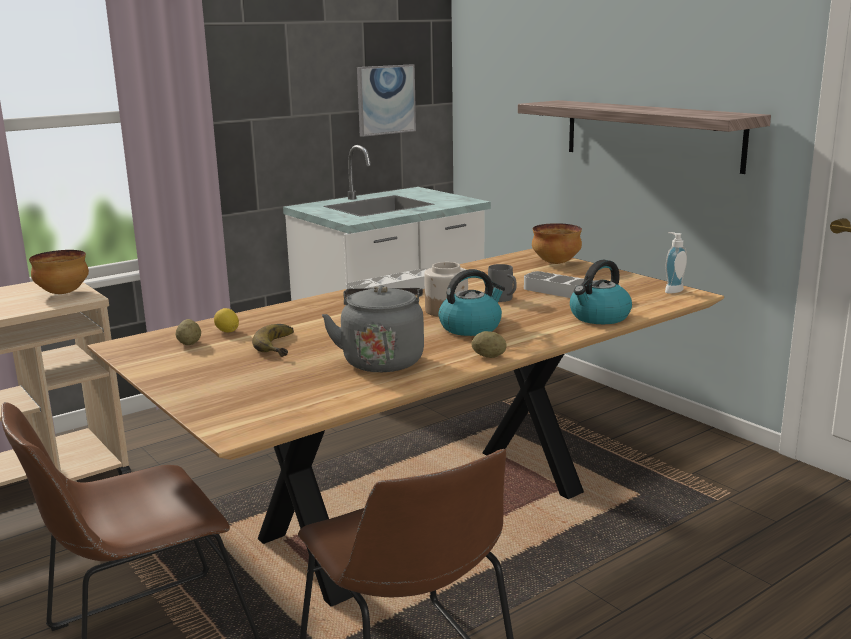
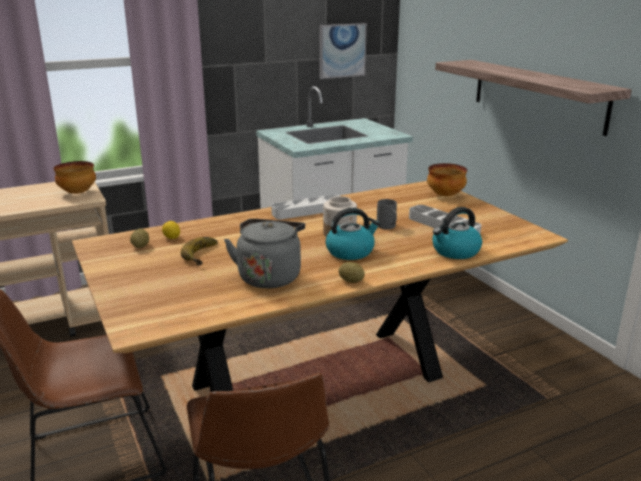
camera: 10 degrees right, 5 degrees up
soap dispenser [665,232,687,294] -> none

